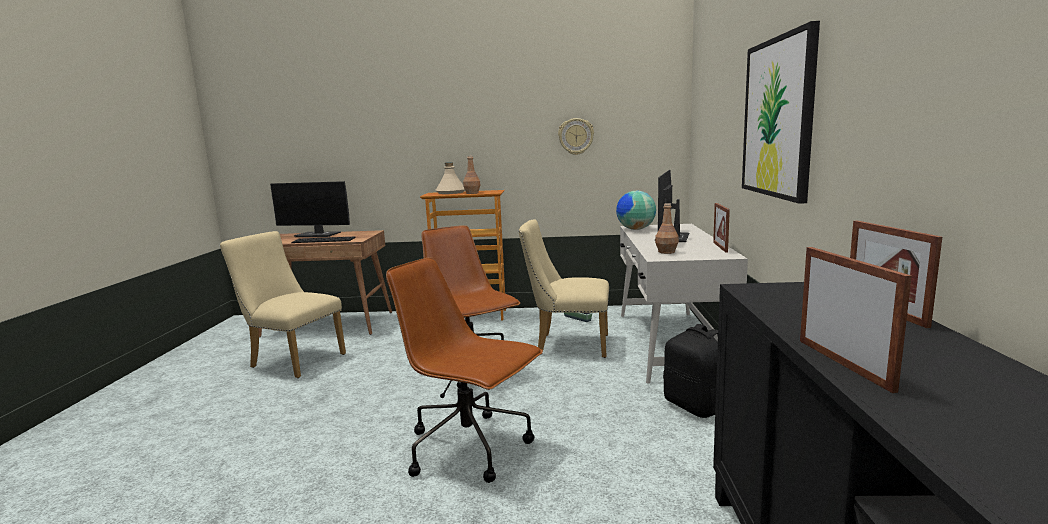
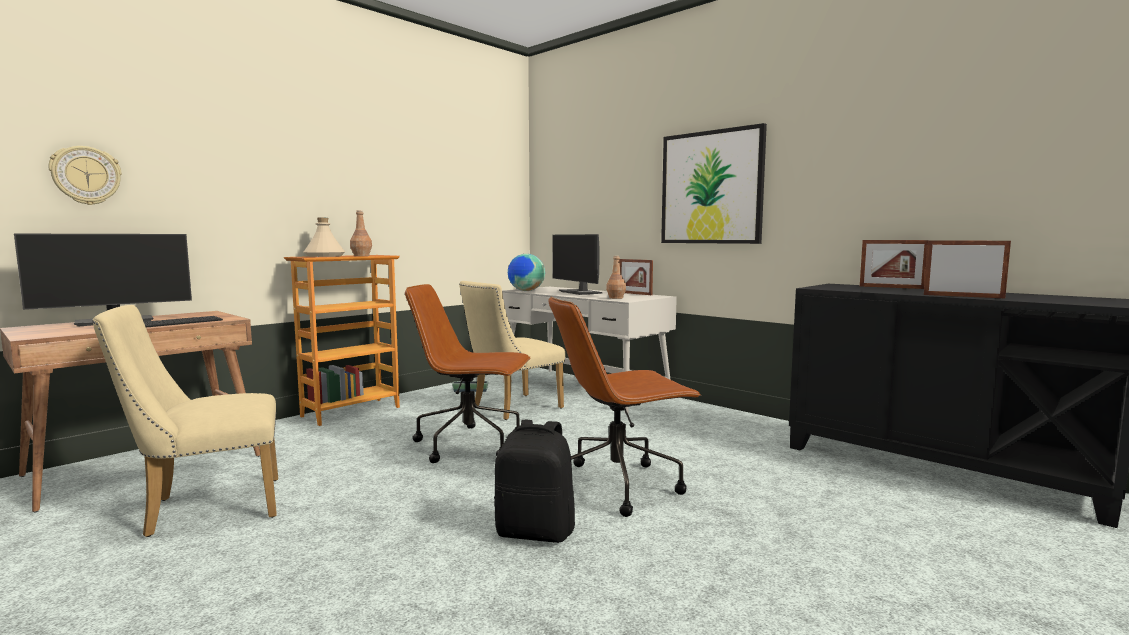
camera: 50 degrees left, 5 degrees down
wall clock [558,118,594,155] -> wall clock moved to [48,146,122,205]
black backpack [663,324,718,418] -> black backpack moved to [494,420,575,543]

